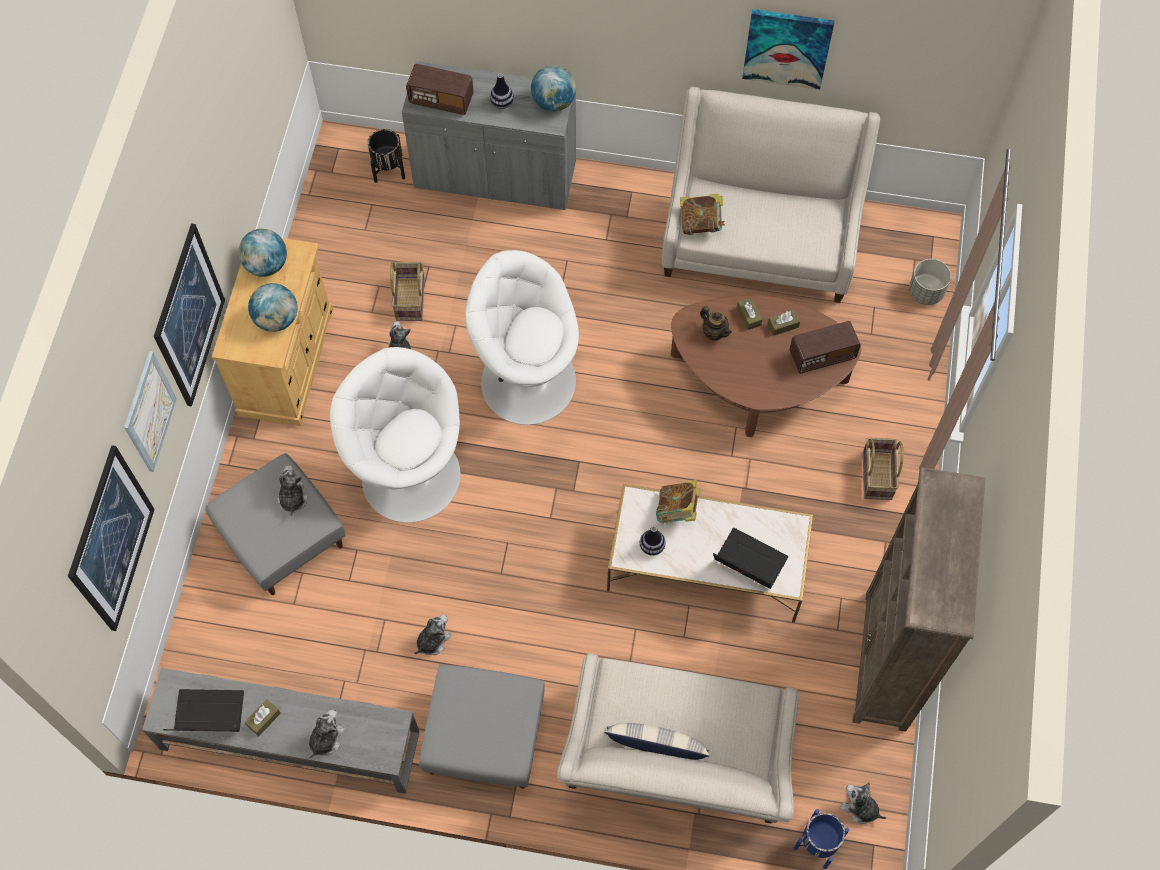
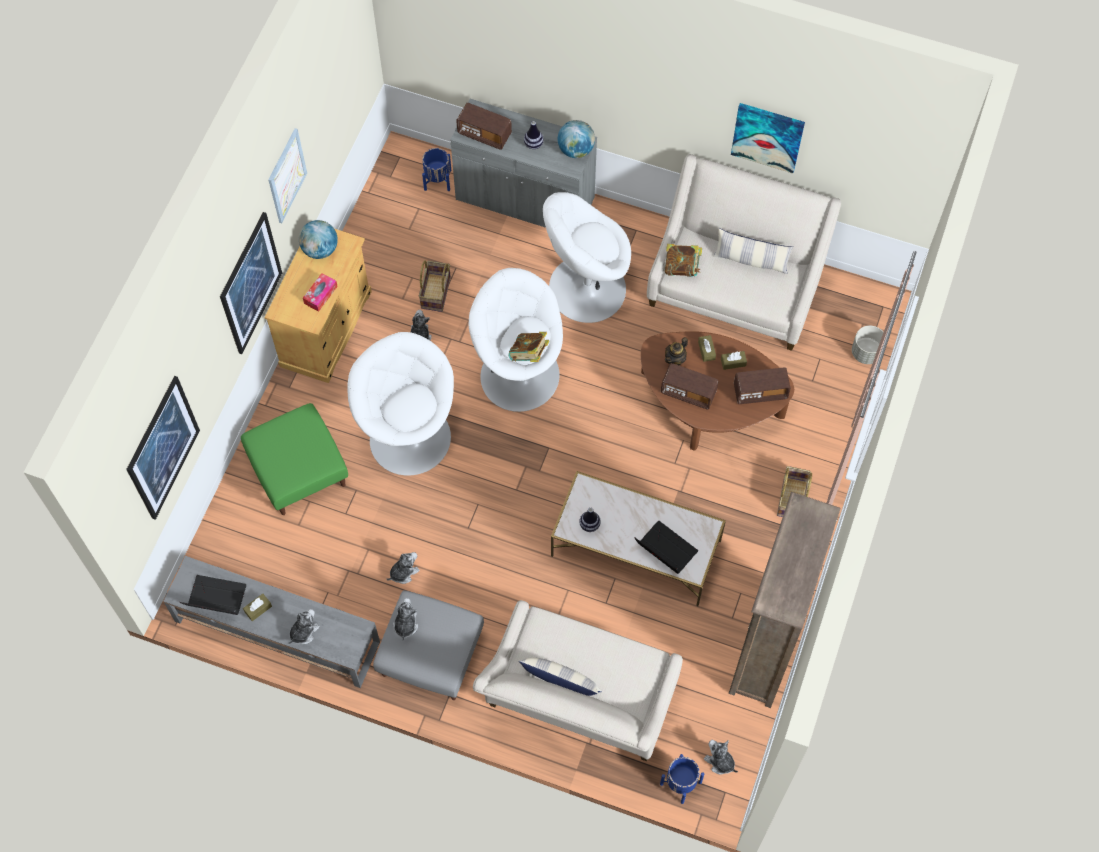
camera: 10 degrees right, 0 degrees up
picture [124,351,177,472] -> picture moved to [269,128,307,223]
grey ottoman [205,453,346,595] -> green ottoman [241,403,348,515]
globe [248,283,297,332] -> tissue box [303,273,338,312]
plush toy [278,465,308,516] -> plush toy moved to [393,598,418,641]
black planter [368,129,405,183] -> blue planter [422,148,451,191]
book [656,480,701,524] -> book moved to [508,332,549,362]
teapot [700,306,732,340] -> teapot turned 75 degrees clockwise [665,337,688,365]
none -> white armchair [543,192,631,323]
none -> radio [661,363,719,410]
none -> pillow [713,228,793,274]

